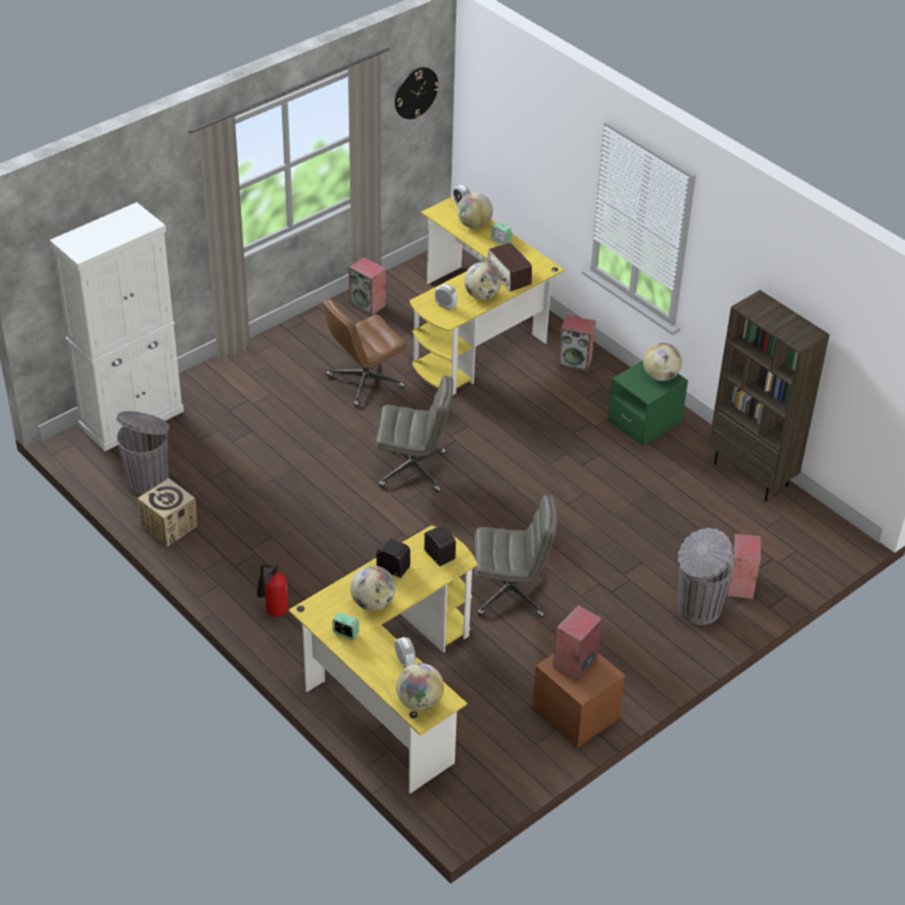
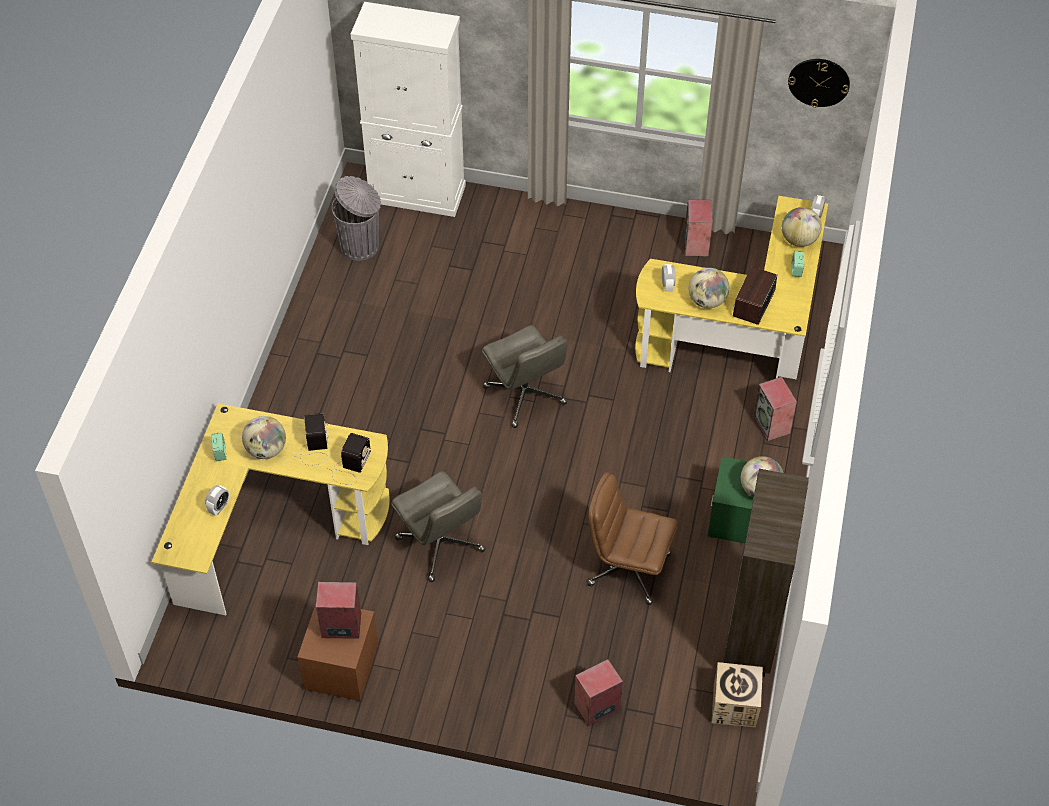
camera: 55 degrees right, 10 degrees up
cardboard box [138,478,197,547] -> cardboard box moved to [712,662,763,727]
fire extinguisher [257,564,288,617] -> none
brown office chair [323,299,407,407] -> brown office chair moved to [587,472,677,605]
globe [396,663,444,711] -> none
grey trash can [677,528,734,625] -> none

